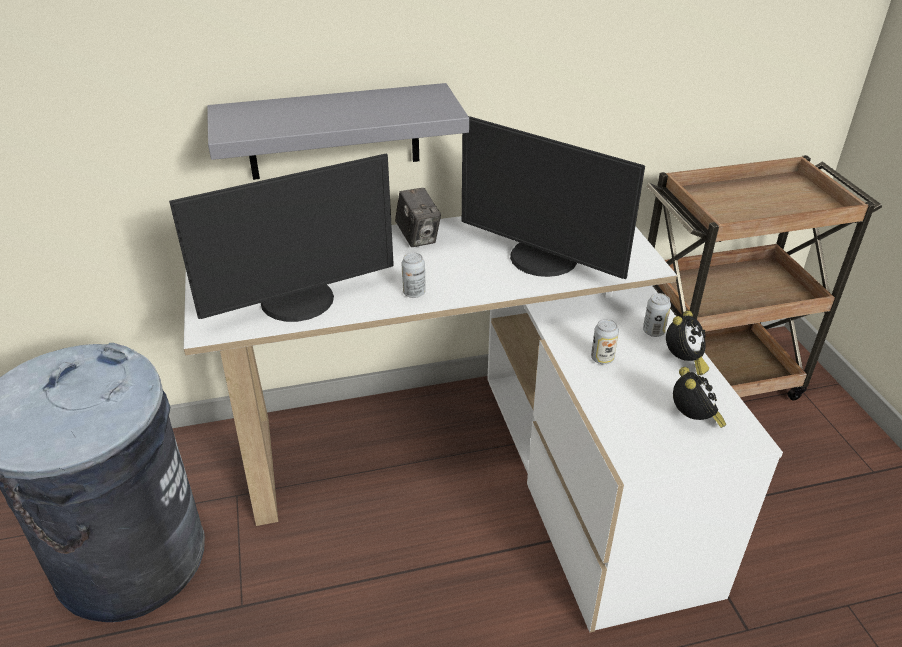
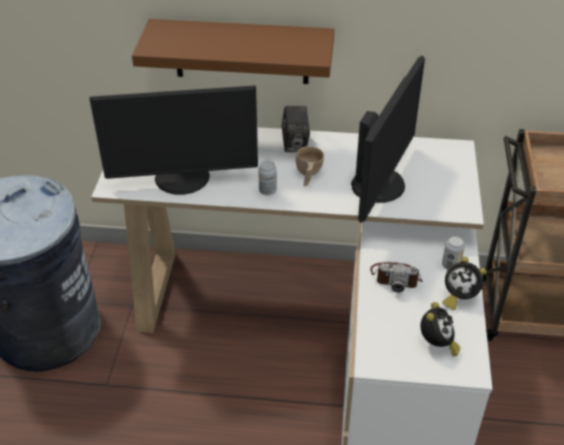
camera: 20 degrees right, 5 degrees up
grey shelf [207,83,469,180] -> brown shelf [132,19,334,84]
monitor [462,116,645,279] -> monitor turned 120 degrees counterclockwise [351,56,425,223]
can [591,319,619,364] -> camera [370,262,422,293]
alarm clock [666,310,709,375] -> alarm clock turned 60 degrees clockwise [442,257,486,310]
none -> beige cup [296,146,324,186]

